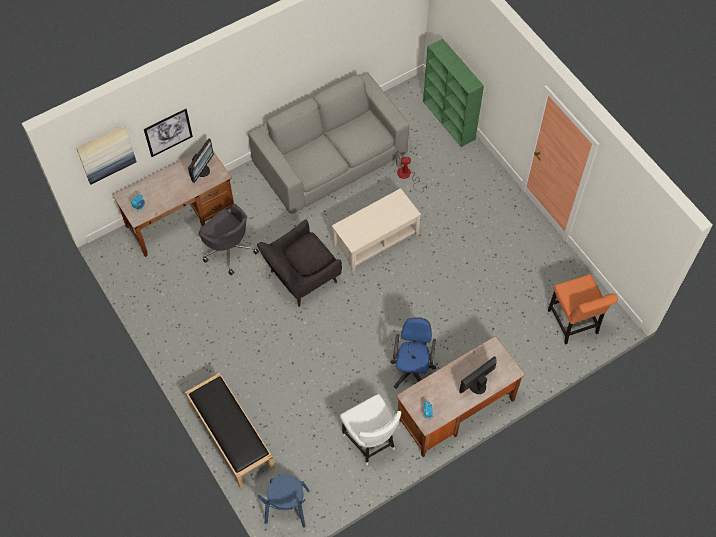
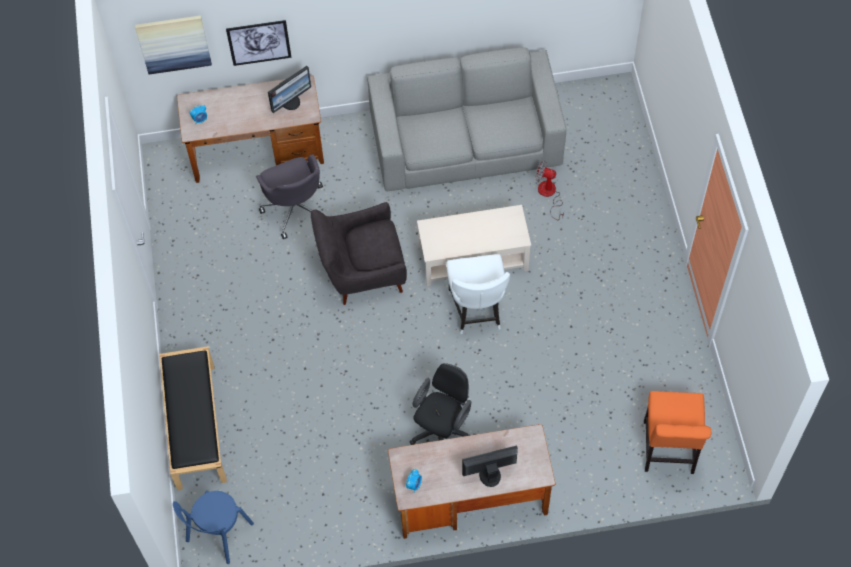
camera: 25 degrees right, 0 degrees up
white chair [340,394,401,465] -> white chair moved to [446,254,510,334]
blue office chair [390,317,436,389] -> black office chair [409,363,471,445]
green bookcase [423,39,484,147] -> none

